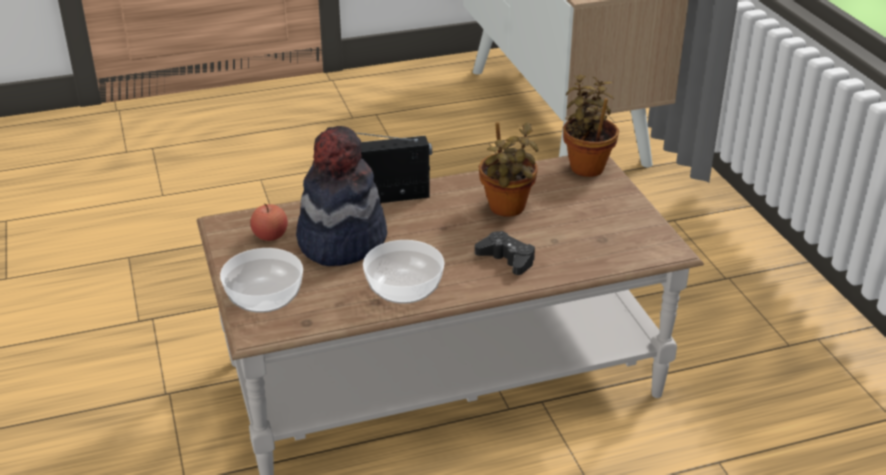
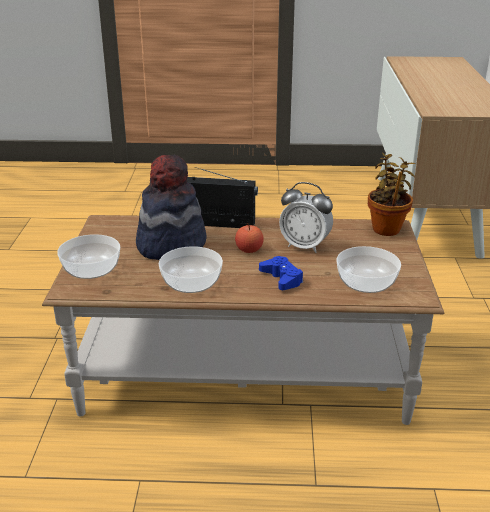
camera: 20 degrees right, 5 degrees down
apple [250,203,288,241] -> apple moved to [235,223,264,253]
black game controller [475,231,535,275] -> blue game controller [259,256,303,290]
potted plant [479,122,538,217] -> alarm clock [279,182,333,253]
none -> bowl [337,246,401,293]

